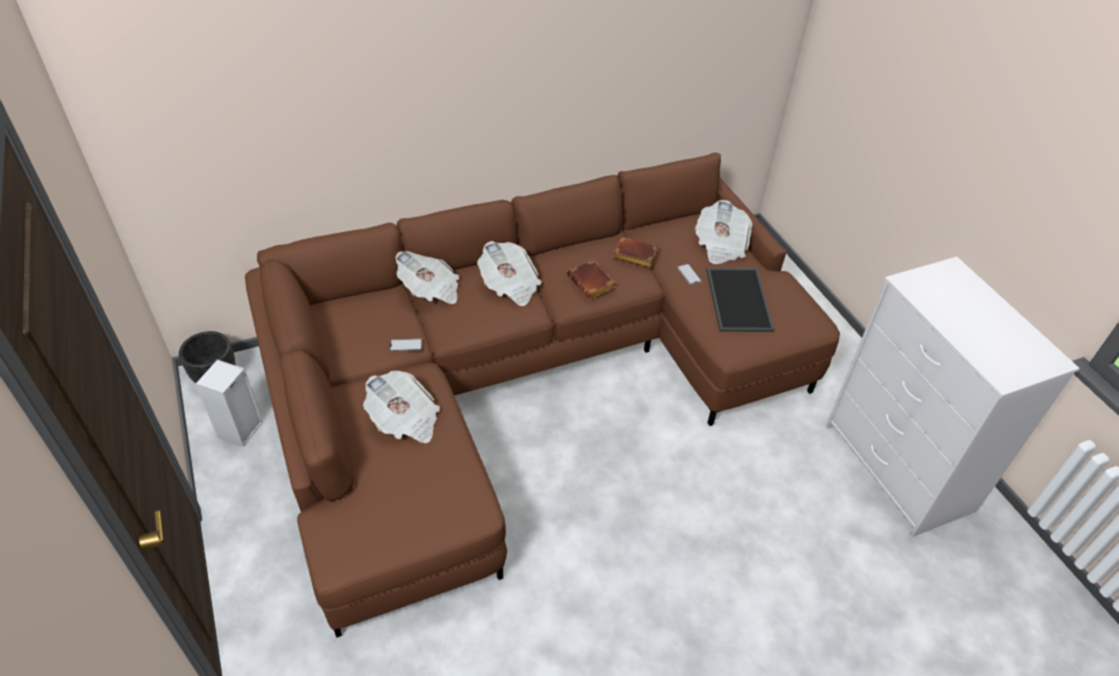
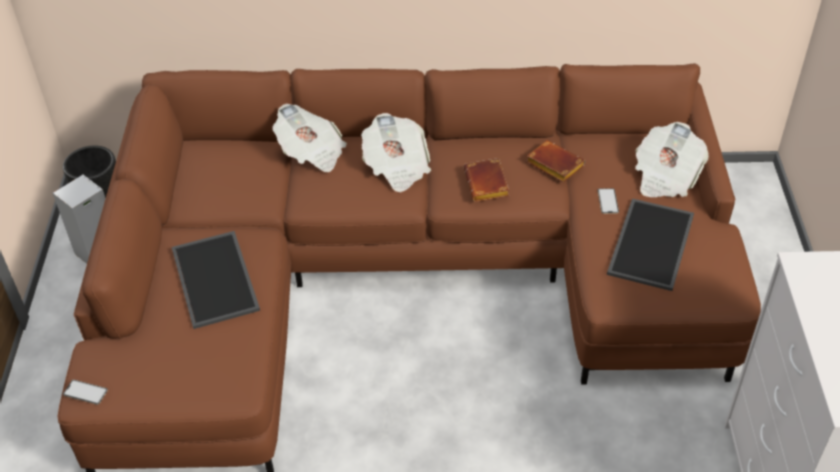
camera: 25 degrees right, 0 degrees up
newspaper [363,371,440,443] -> tray [172,231,260,329]
phone [389,339,422,352] -> phone moved to [63,380,108,405]

